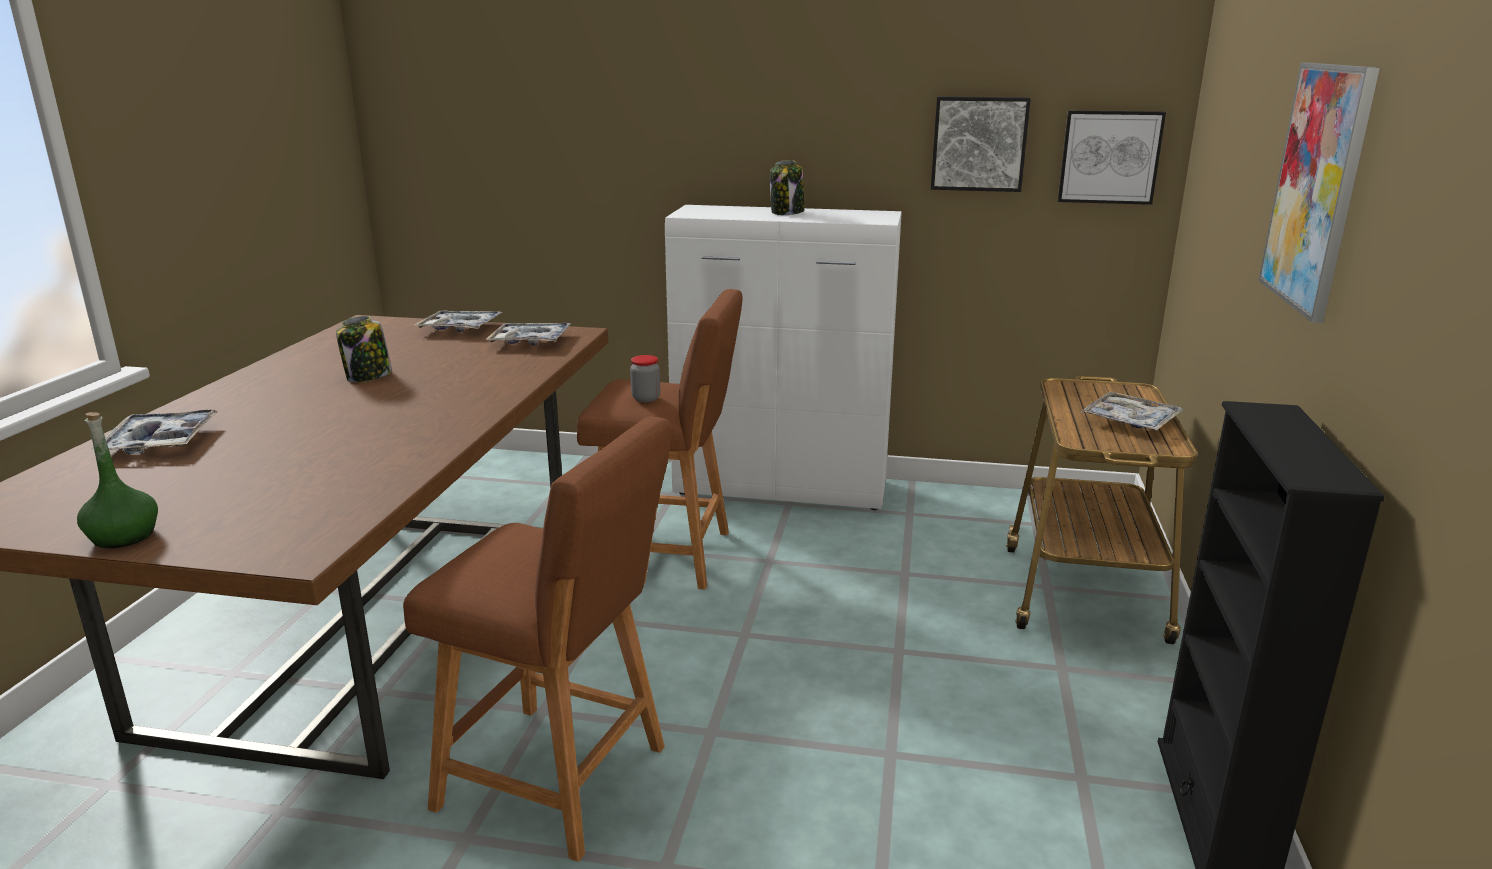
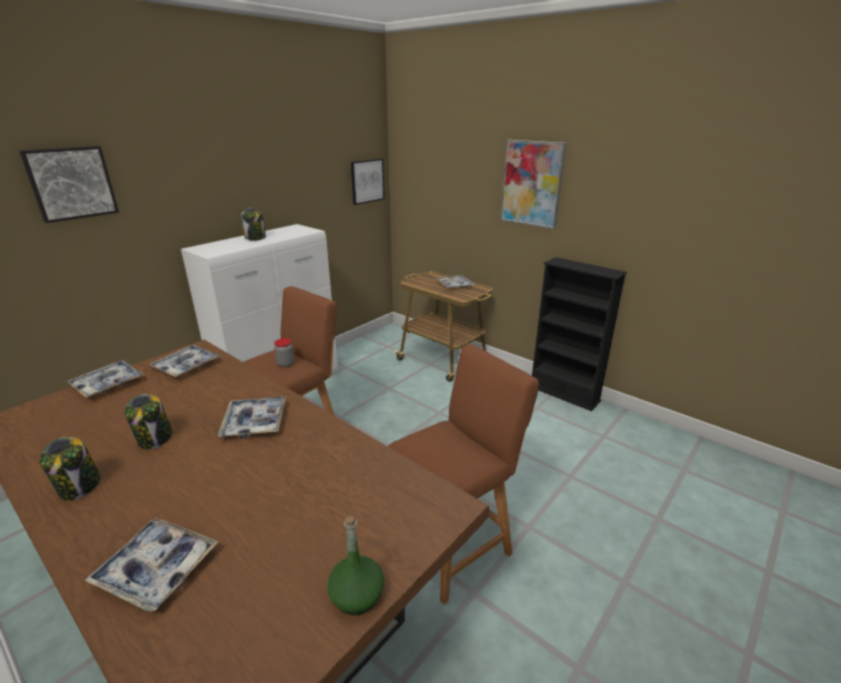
camera: 60 degrees left, 5 degrees up
picture [931,96,1031,192] -> picture moved to [19,146,119,223]
none -> jar [39,437,101,500]
none -> tray [218,396,286,438]

